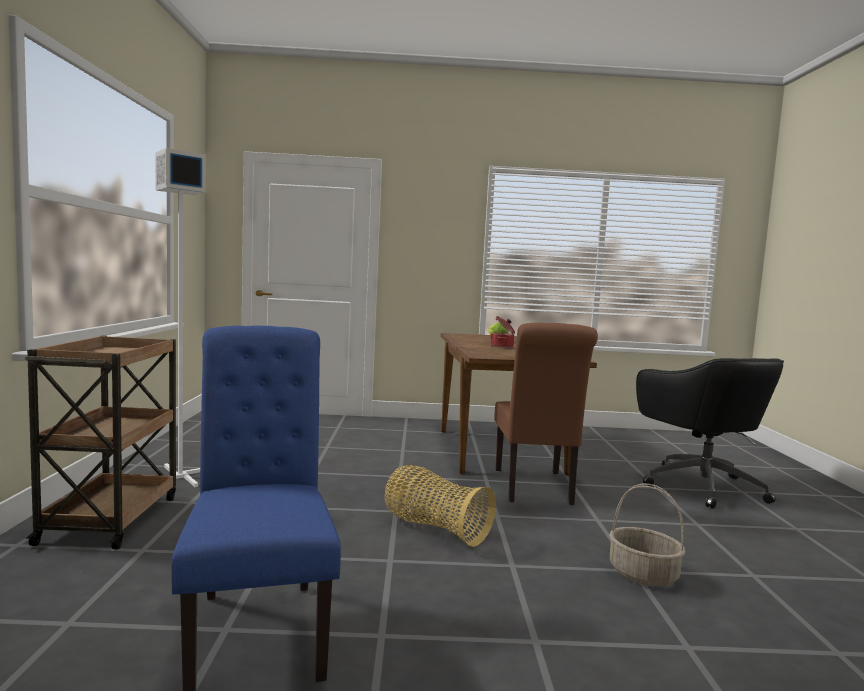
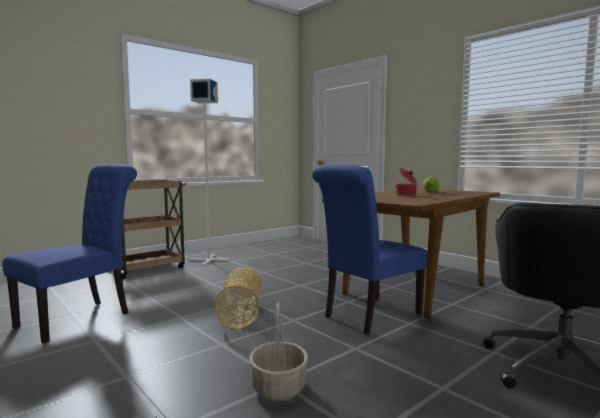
camera: 50 degrees right, 0 degrees up
brown chair [494,323,598,505] -> blue chair [312,165,428,334]

